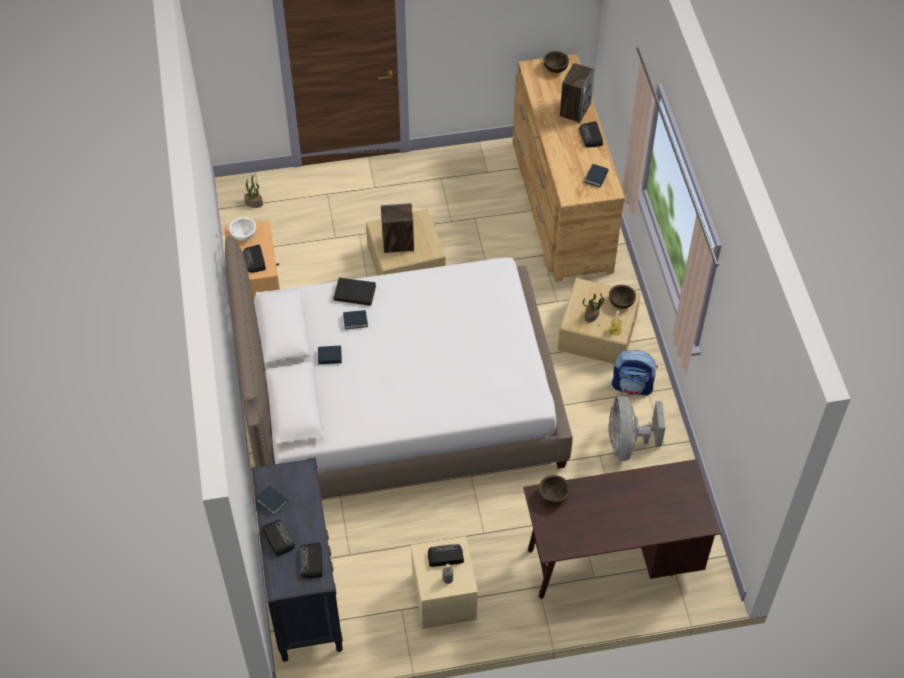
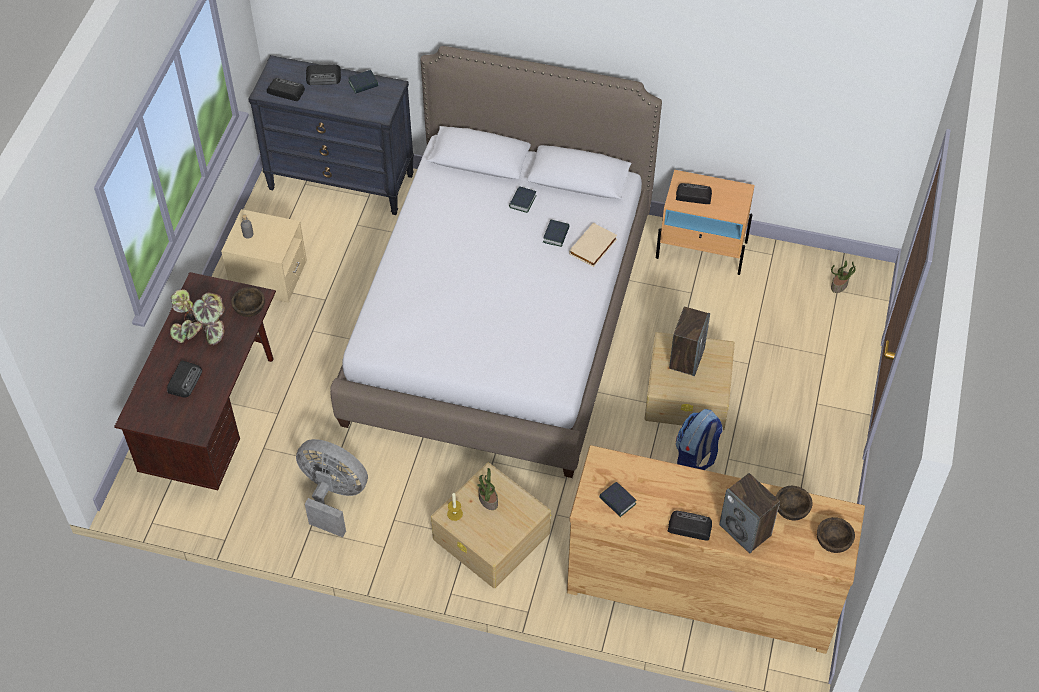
camera: 115 degrees right, 0 degrees up
white bowl [229,217,256,241] -> none
black book [334,278,376,306] -> beige book [569,223,617,267]
radio [428,544,464,567] -> radio moved to [167,360,202,397]
brown bowl [609,285,636,309] -> brown bowl moved to [776,486,813,521]
backpack [612,350,658,396] -> backpack moved to [676,409,722,470]
none -> potted plant [170,289,224,345]

